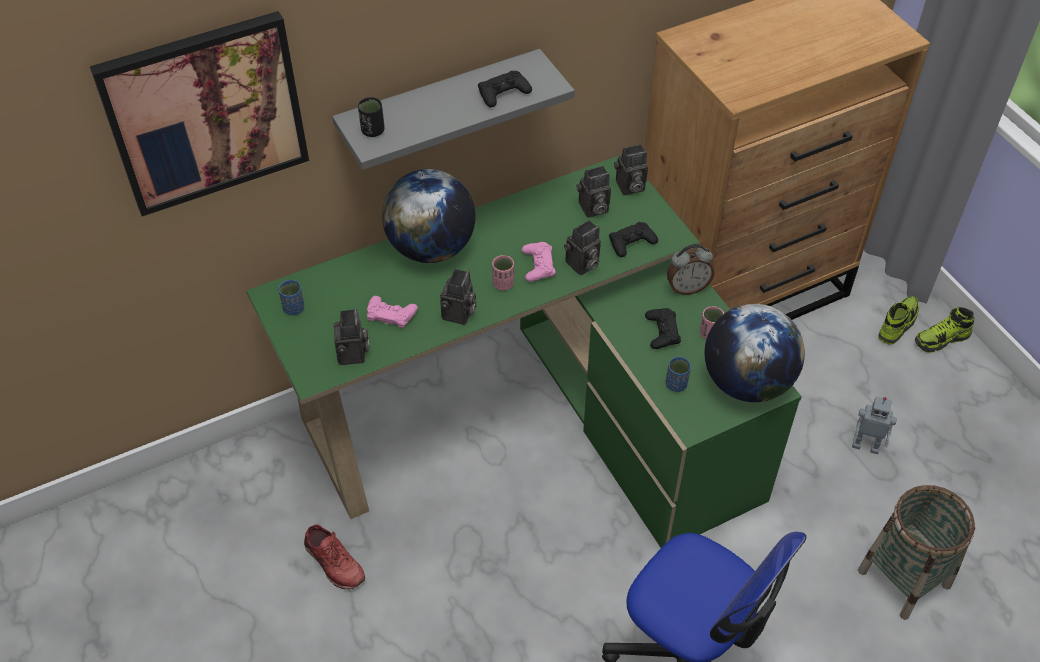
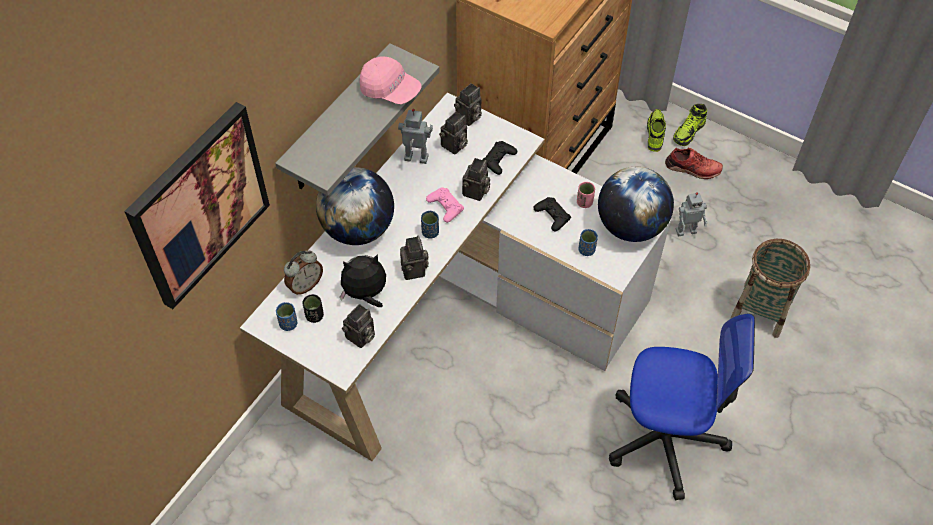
camera: 30 degrees left, 5 degrees up
green desk [246,155,802,548] -> white desk [240,92,671,461]
red shoe [304,524,365,590] -> red shoe moved to [665,148,723,179]
camera [334,308,370,365] -> camera turned 75 degrees clockwise [342,304,375,348]
black cup [358,97,384,137] -> black cup moved to [303,294,324,323]
pink game controller [367,296,418,328] -> plush toy [340,254,386,307]
black game controller [478,71,532,107] -> pink cap [360,56,421,104]
pink cup [492,255,514,290] -> blue cup [421,211,439,239]
alarm clock [667,244,714,295] -> alarm clock moved to [284,250,323,295]
none -> toy robot [398,109,433,164]

